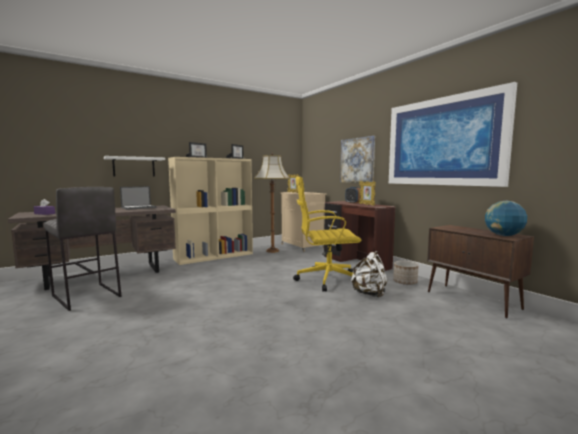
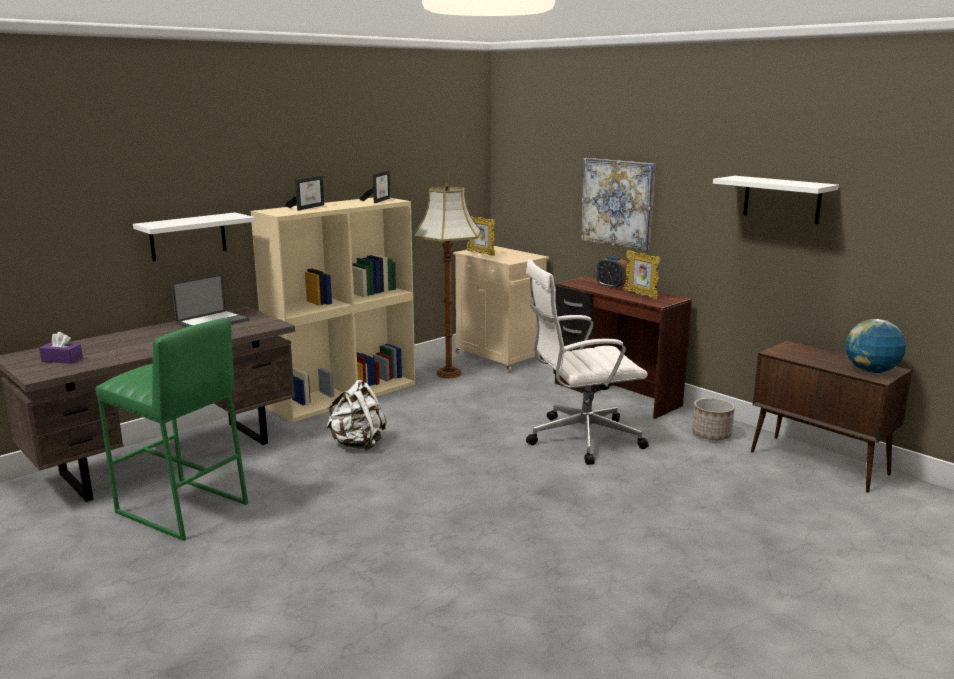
camera: 10 degrees left, 10 degrees up
grey stool [44,187,122,311] -> green stool [96,318,248,541]
yellow office chair [293,177,361,292] -> white office chair [526,260,649,465]
white backpack [351,251,387,298] -> white backpack moved to [326,380,387,450]
picture [389,82,517,187] -> white shelf [713,176,839,224]

